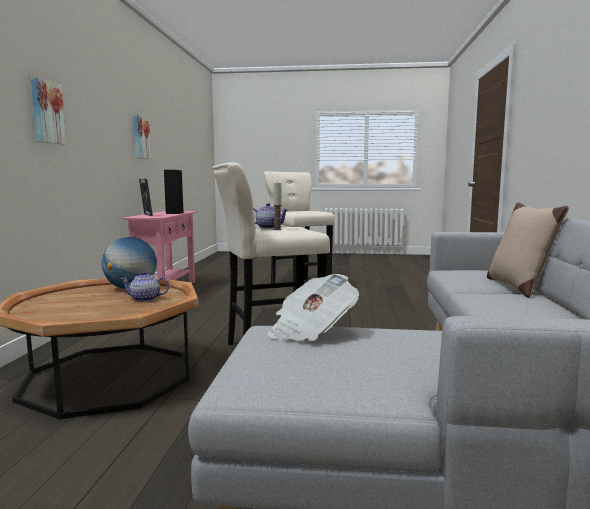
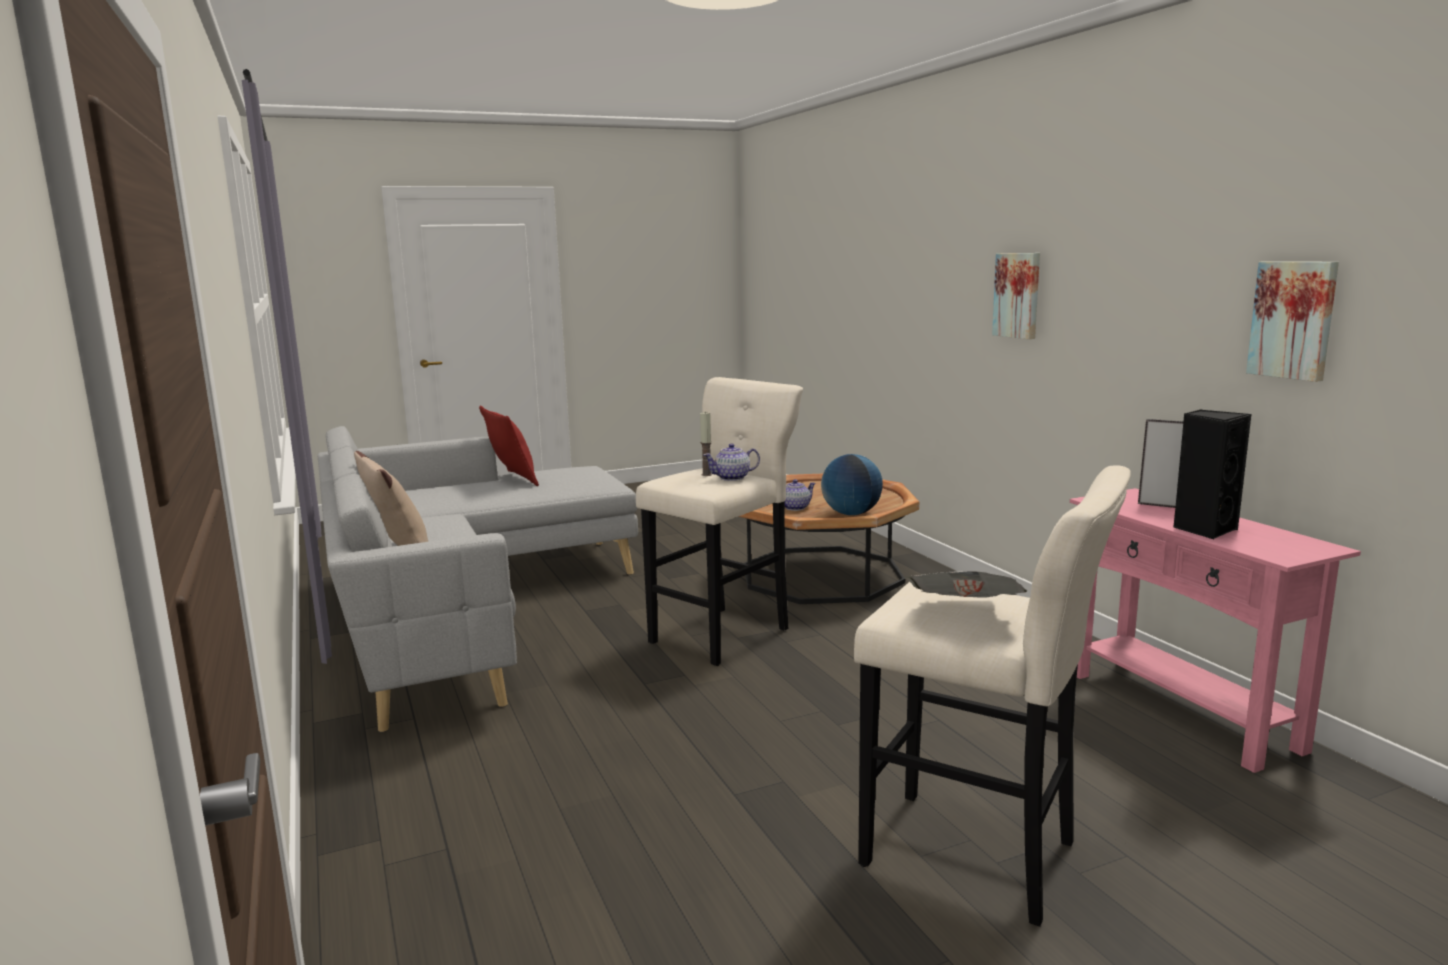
camera: 150 degrees right, 5 degrees up
newspaper [267,274,359,341] -> newspaper moved to [904,571,1027,598]
none -> red pillow [479,406,539,486]

